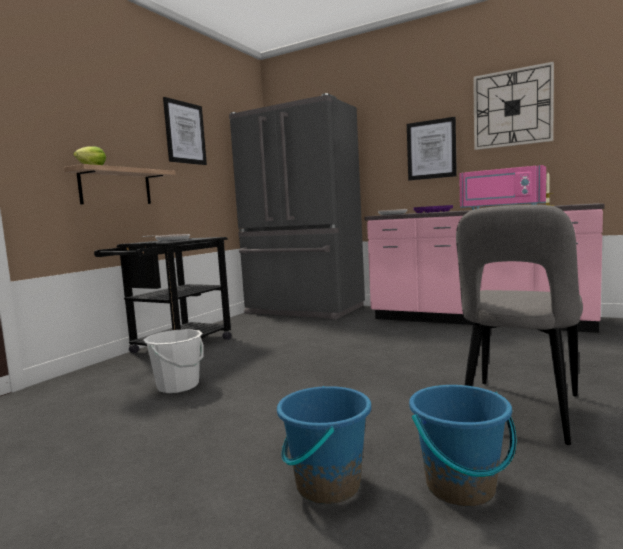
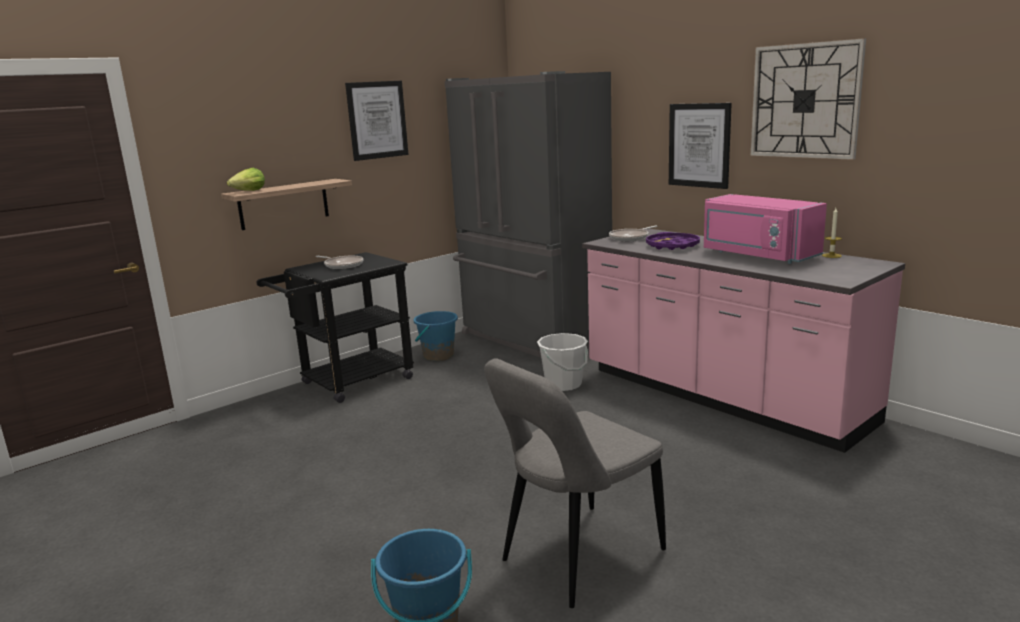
camera: 20 degrees right, 10 degrees up
white bucket [143,329,204,393] -> white bucket moved to [537,333,588,391]
blue bucket [277,386,371,504] -> blue bucket moved to [413,311,458,361]

